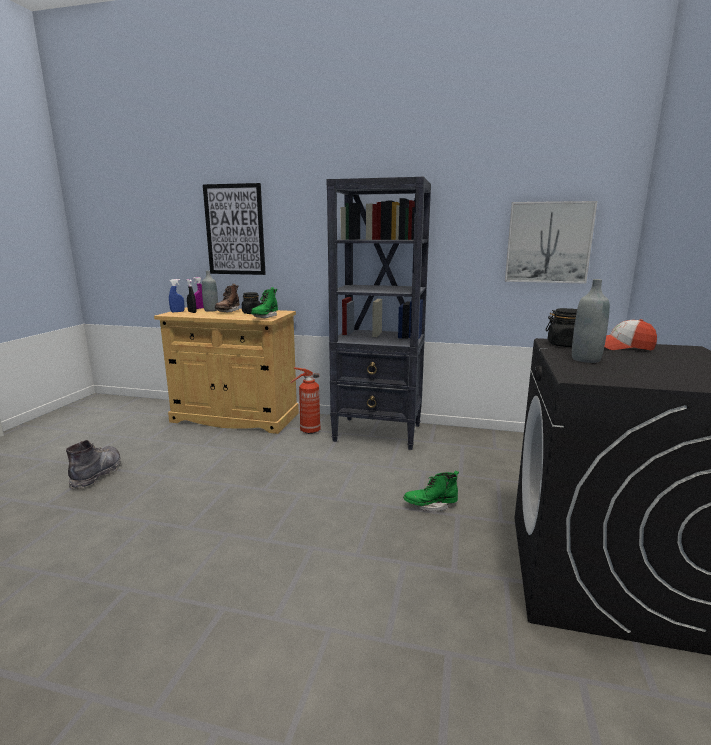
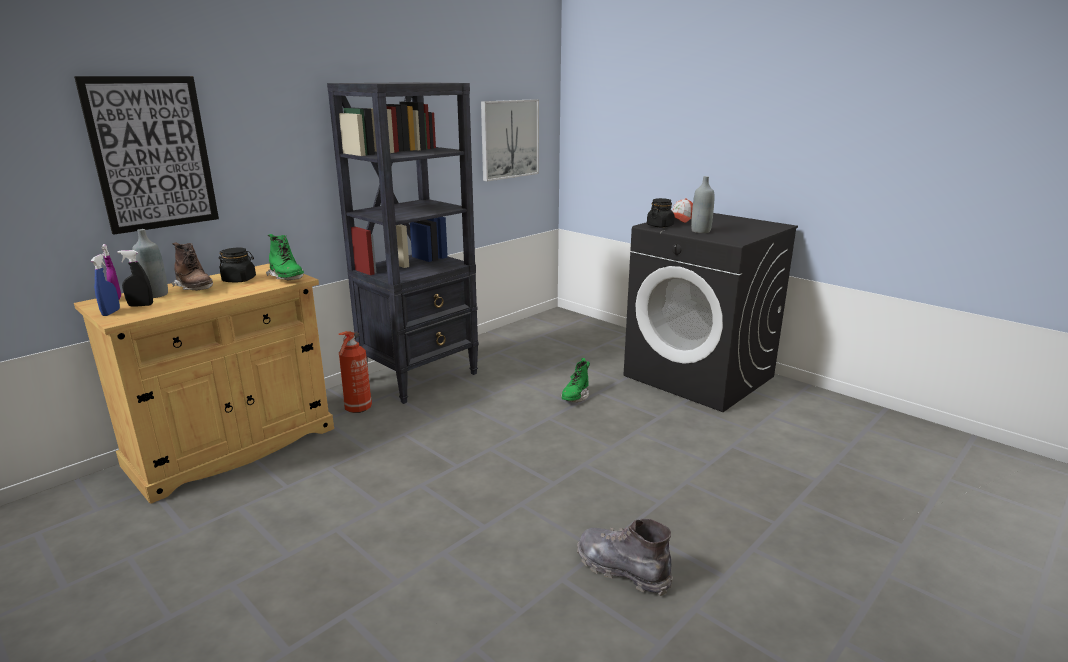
camera: 60 degrees left, 5 degrees up
grey boot [66,440,121,489] -> grey boot moved to [577,518,673,596]

